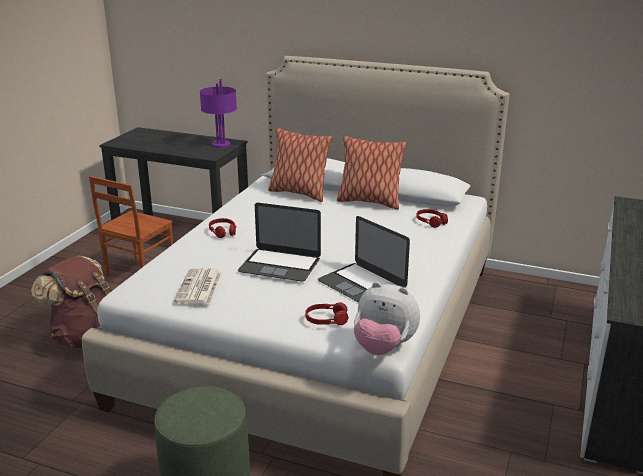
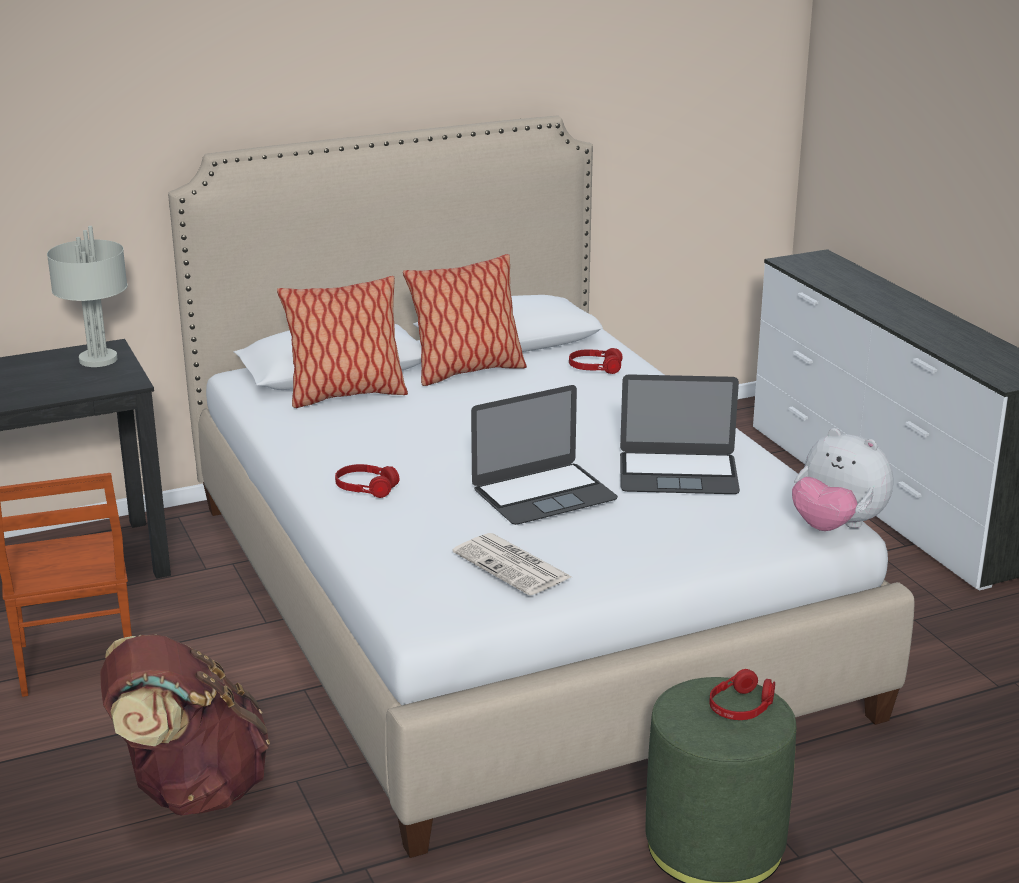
camera: 45 degrees left, 0 degrees up
purple table lamp [200,79,237,148] -> grey table lamp [47,226,127,367]
red headphones [305,302,348,325] -> red headphones moved to [709,669,775,720]
plush toy [354,282,420,355] -> plush toy turned 60 degrees clockwise [792,428,894,531]

